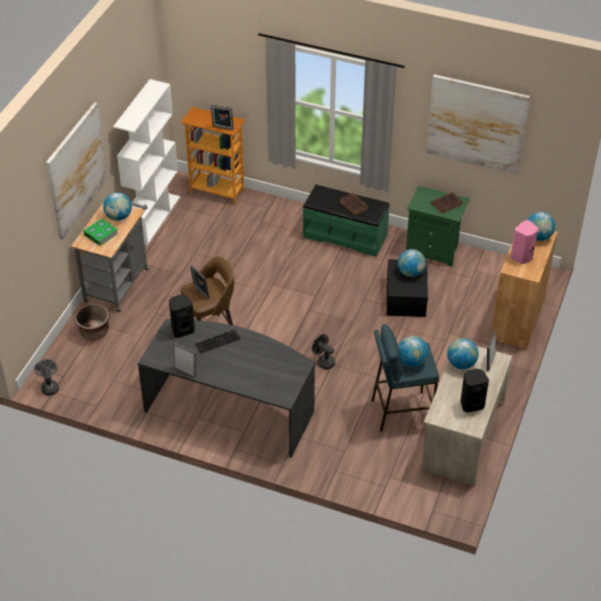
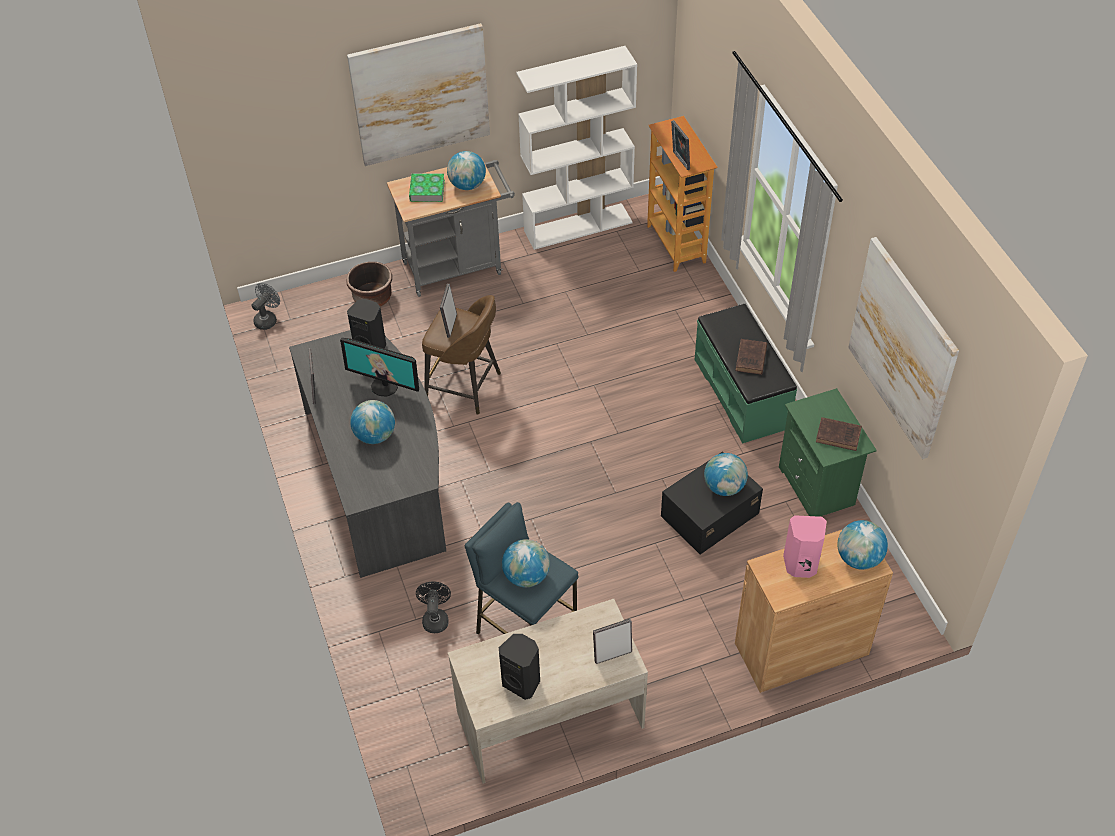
camera: 50 degrees right, 5 degrees up
keyboard [195,329,241,354] -> monitor [340,338,419,396]
black fan [312,334,335,370] -> black fan moved to [416,582,451,633]
globe [447,338,479,369] -> globe moved to [350,400,395,444]

